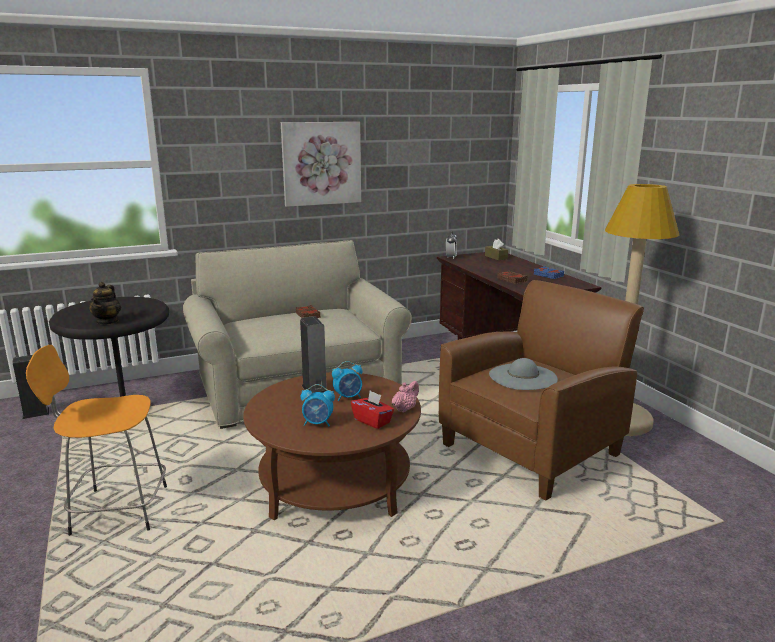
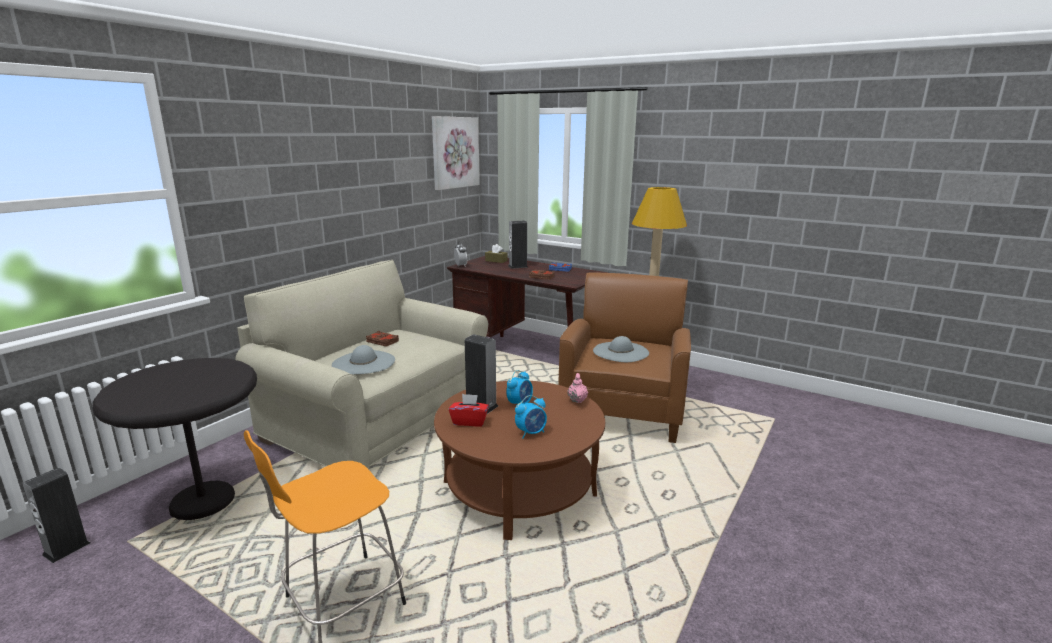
camera: 35 degrees left, 0 degrees up
teapot [89,282,121,325] -> none
picture [281,122,361,207] -> picture moved to [432,116,480,190]
red tissue box [351,391,394,429] -> red tissue box moved to [449,394,489,427]
none -> grey hat [332,345,395,374]
none -> speaker [508,220,528,269]

